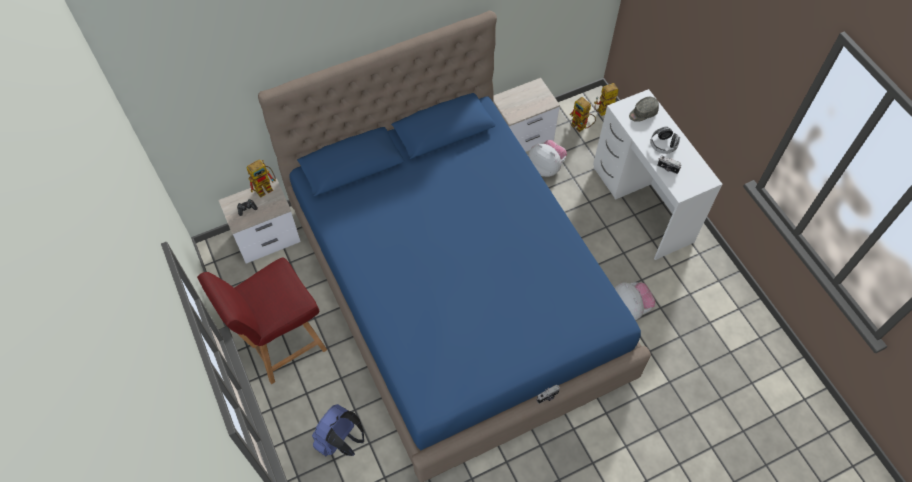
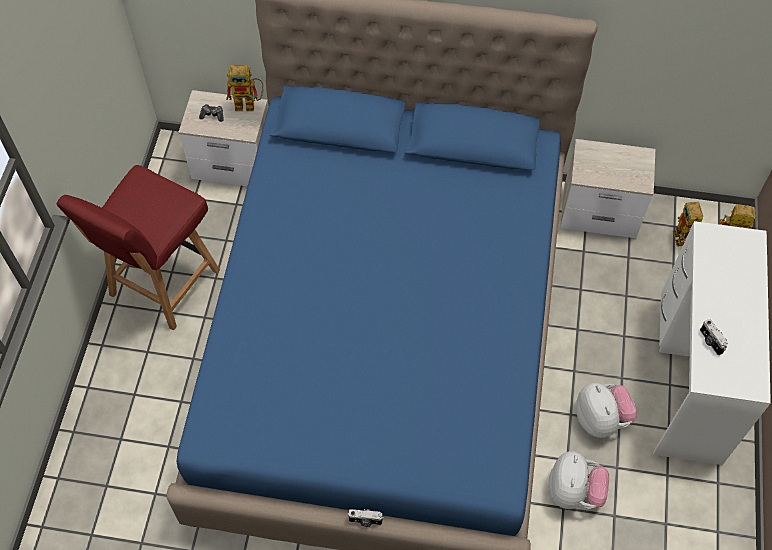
camera: 35 degrees right, 0 degrees up
red chair [197,257,327,384] -> red chair turned 60 degrees counterclockwise [57,165,220,330]
blue backpack [312,404,364,456] -> none
plush toy [528,140,567,177] -> plush toy moved to [576,383,637,438]
grey cap [629,97,659,122] -> none
headphones [650,127,680,154] -> none

